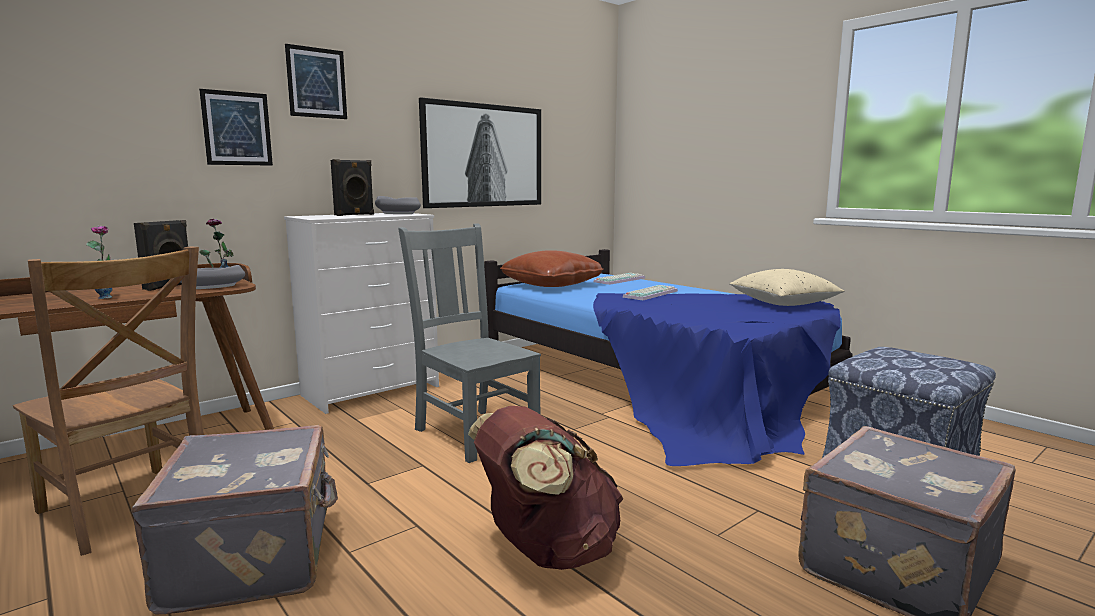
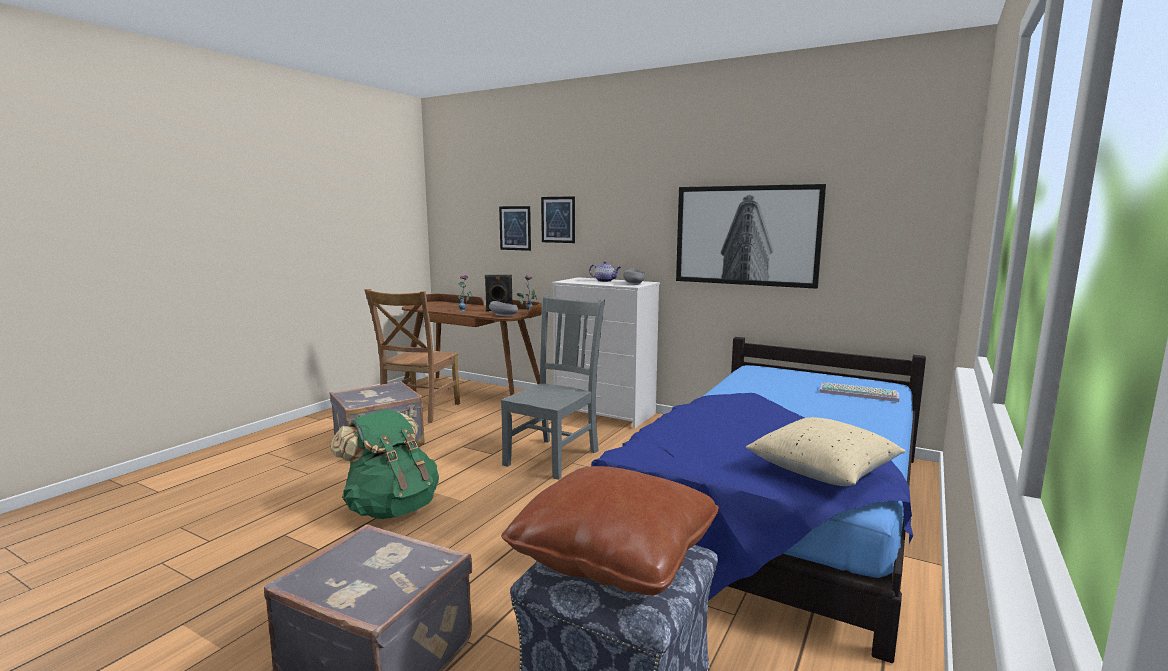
camera: 70 degrees right, 0 degrees up
picture [285,44,347,119] -> picture moved to [499,206,531,251]
black speaker [331,159,374,216] -> teapot [589,261,621,282]
brown backpack [468,406,623,570] -> green backpack [330,409,439,519]
brown pillow [500,250,604,287] -> brown pillow moved to [501,466,719,596]
keyboard [623,285,678,300] -> none

